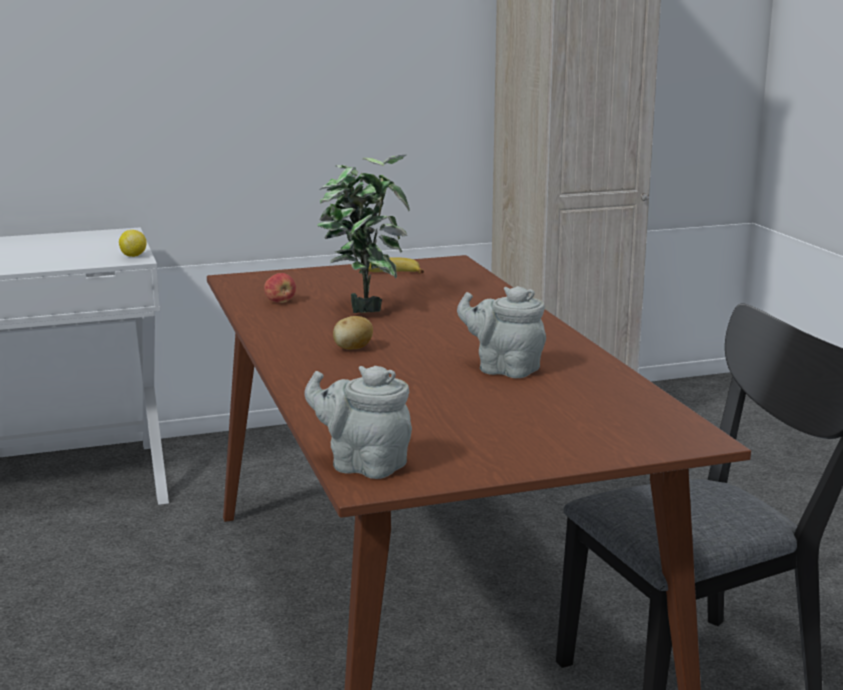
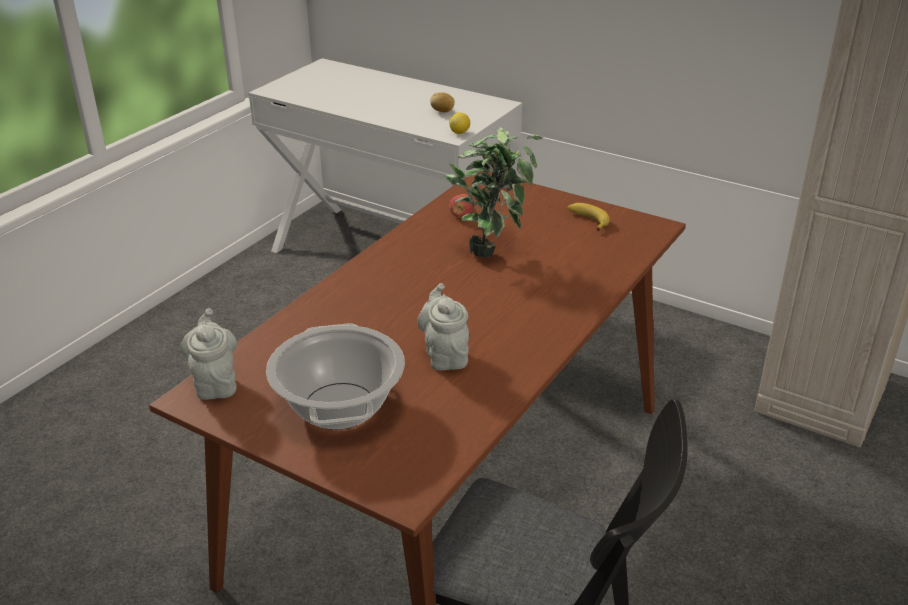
camera: 50 degrees right, 15 degrees up
potato [333,316,373,350] -> potato moved to [430,92,455,113]
none -> cooking pot [266,324,405,430]

